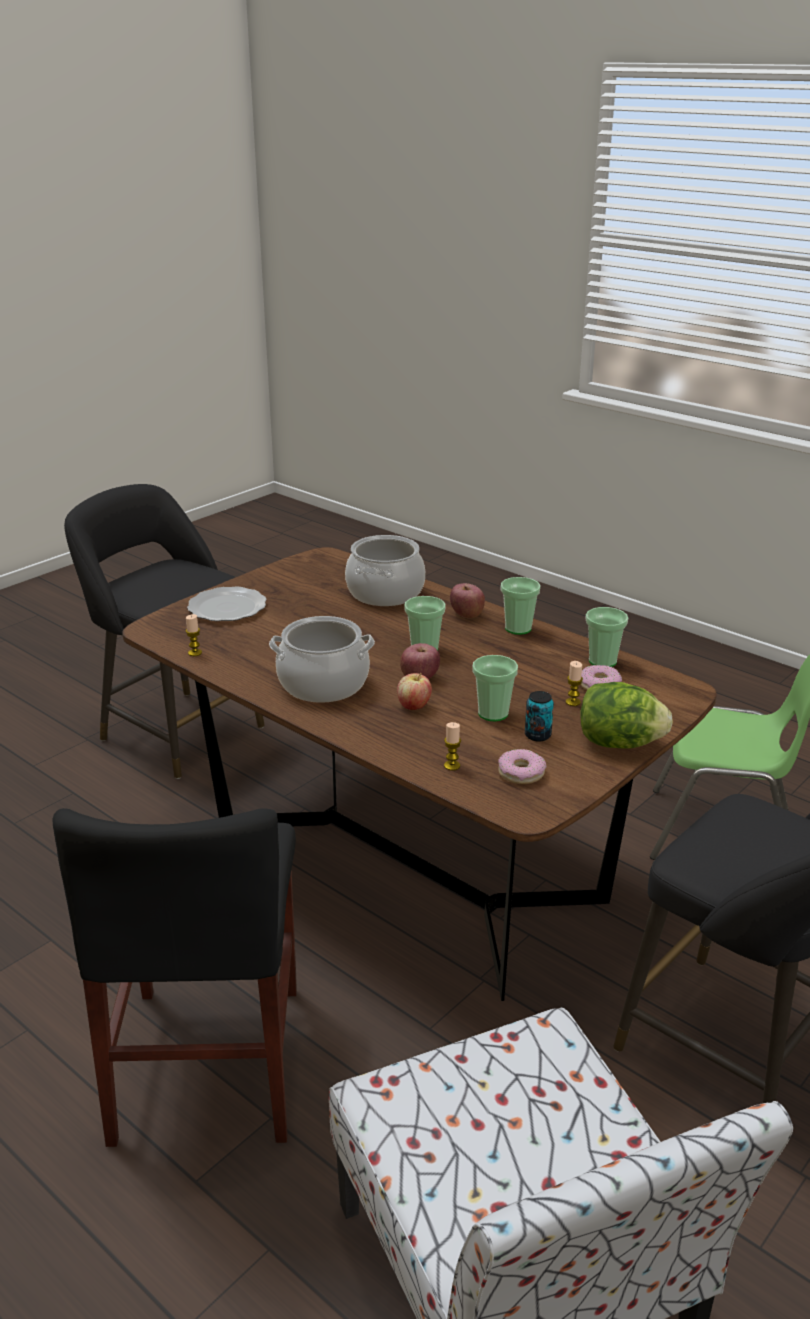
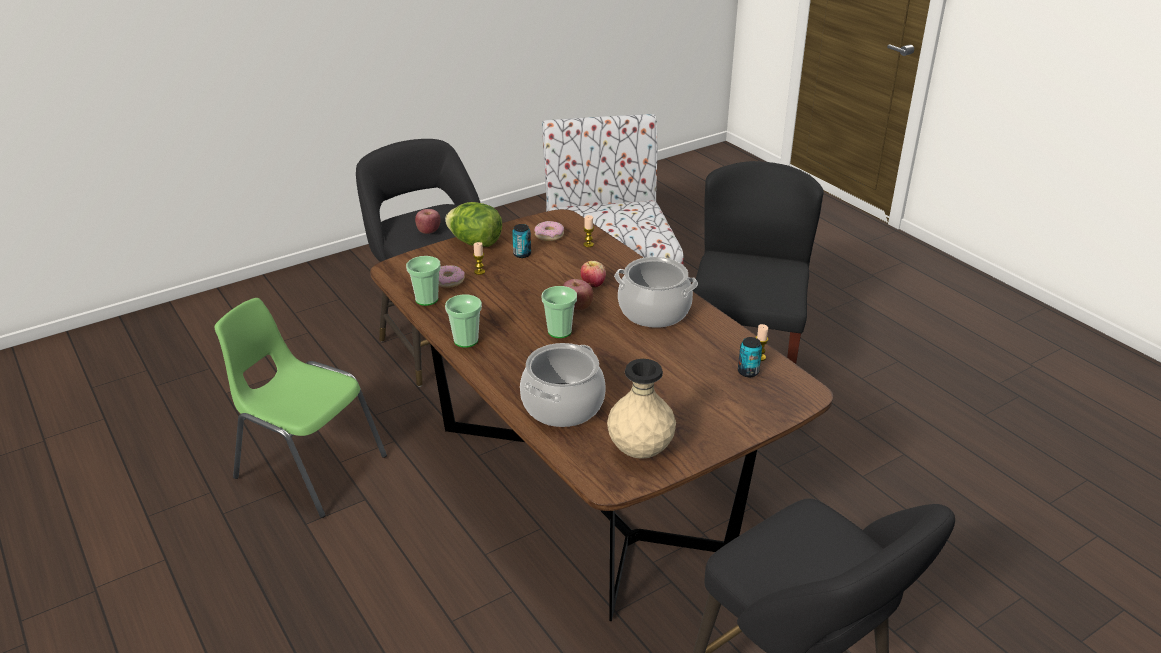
camera: 165 degrees left, 5 degrees up
plate [187,586,266,621] -> none
apple [450,583,485,619] -> apple moved to [415,209,441,234]
cup [472,655,518,721] -> none
none -> beige vase [607,359,676,459]
none -> can [738,337,762,377]

